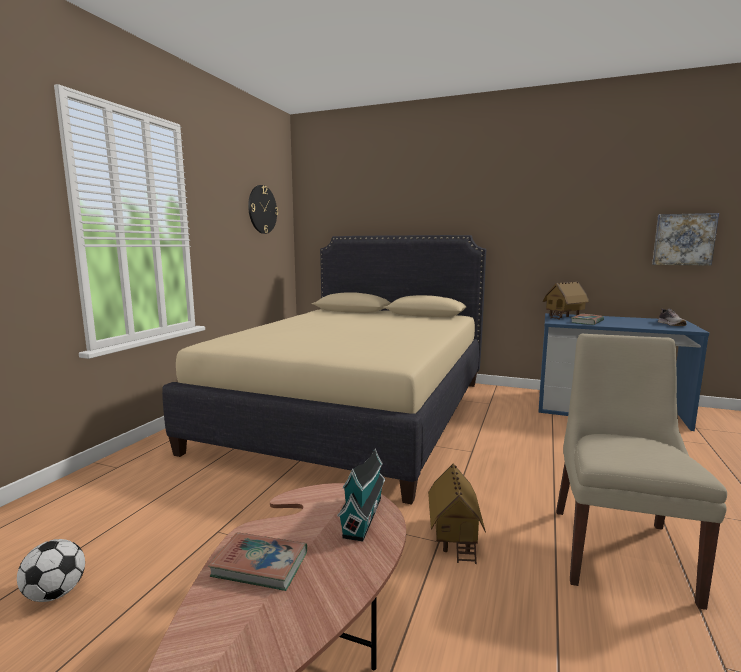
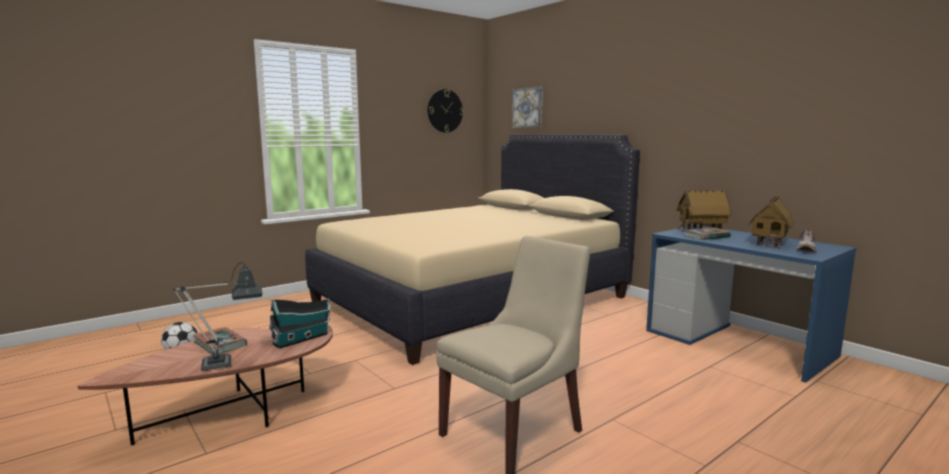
camera: 30 degrees right, 0 degrees up
toy house [428,464,486,564] -> toy house moved to [748,197,794,250]
picture [652,213,719,266] -> picture moved to [512,87,543,128]
none -> table lamp [173,262,262,371]

